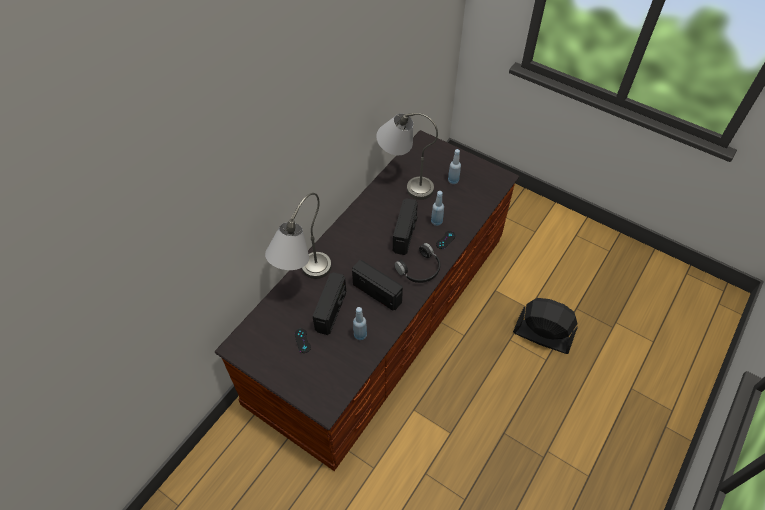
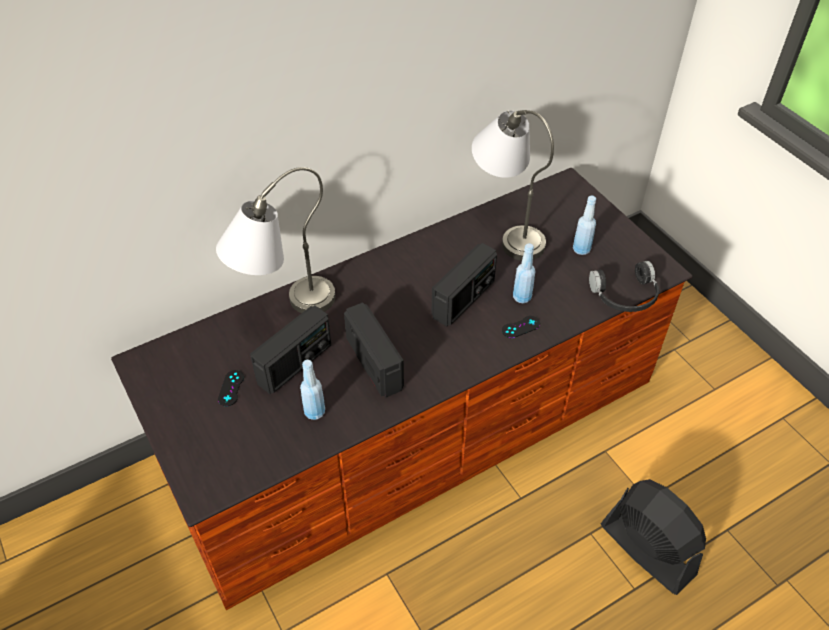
camera: 25 degrees right, 5 degrees down
black headphones [394,243,440,283] -> black headphones moved to [589,261,659,312]

